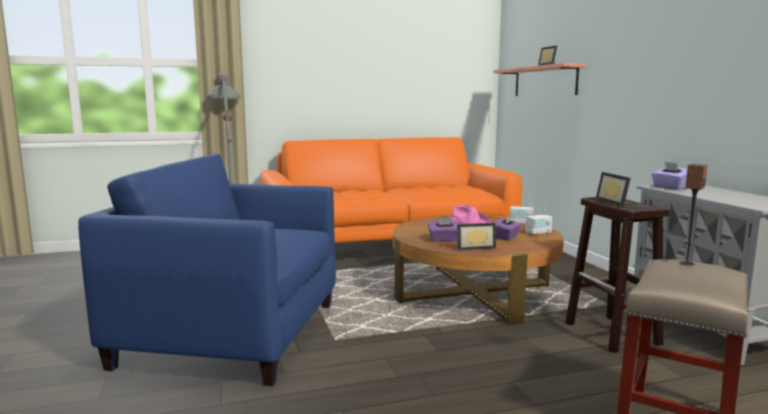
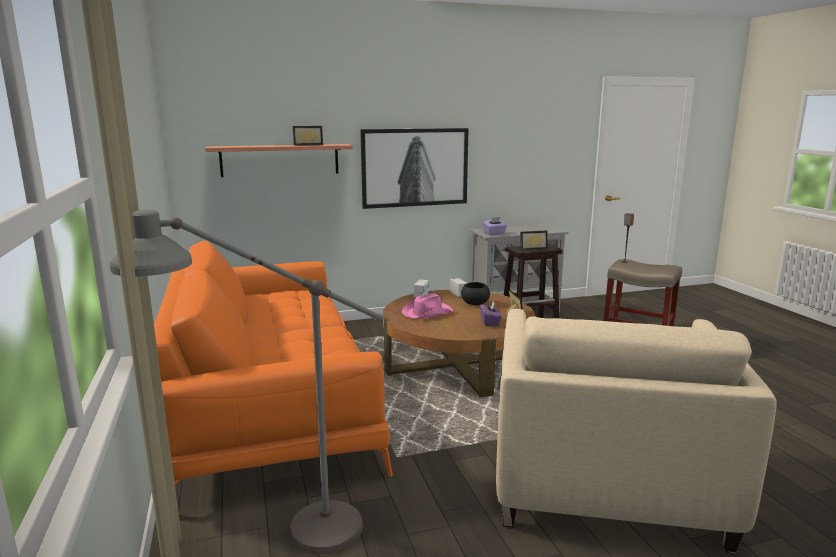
camera: 90 degrees left, 5 degrees up
blue armchair [78,154,336,386] -> beige armchair [496,309,776,553]
purple tissue box [494,214,521,240] -> black bowl [461,282,490,305]
none -> picture [360,128,469,209]

